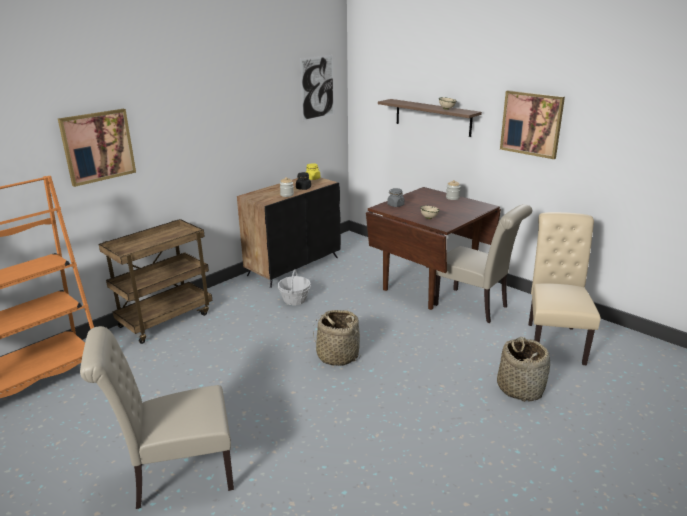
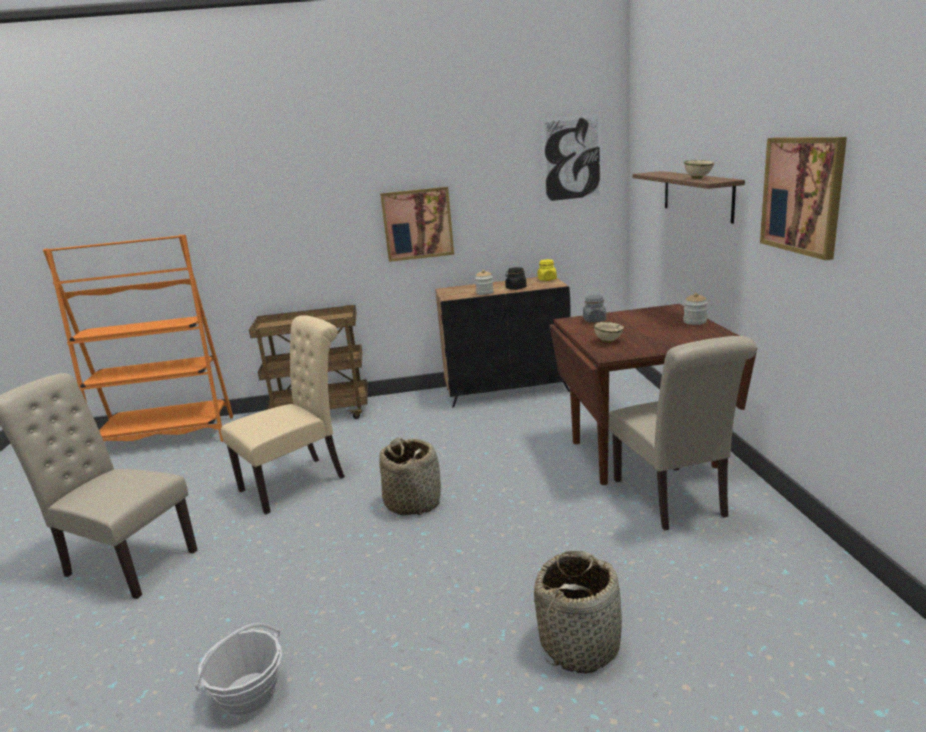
camera: 40 degrees right, 5 degrees down
picture [58,109,136,187] -> picture moved to [380,187,454,262]
basket [278,269,311,305] -> basket moved to [195,623,282,715]
beige chair [528,212,600,365] -> beige chair moved to [221,315,345,514]

